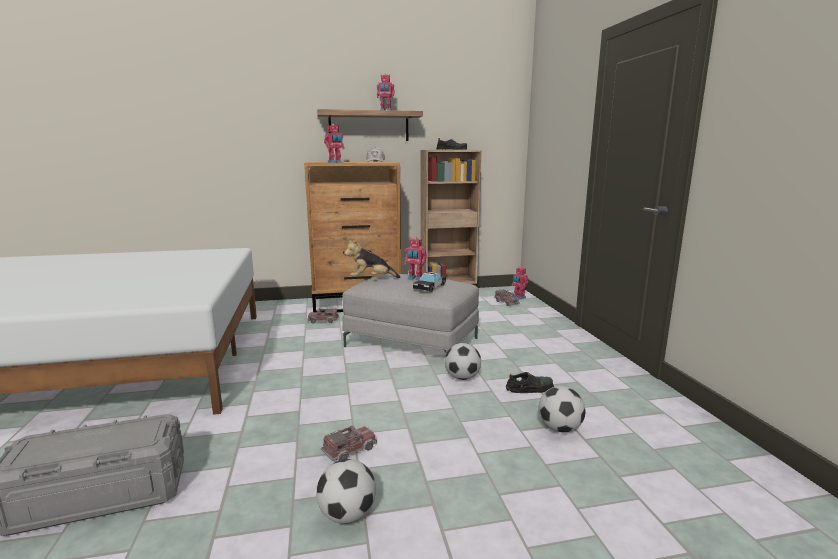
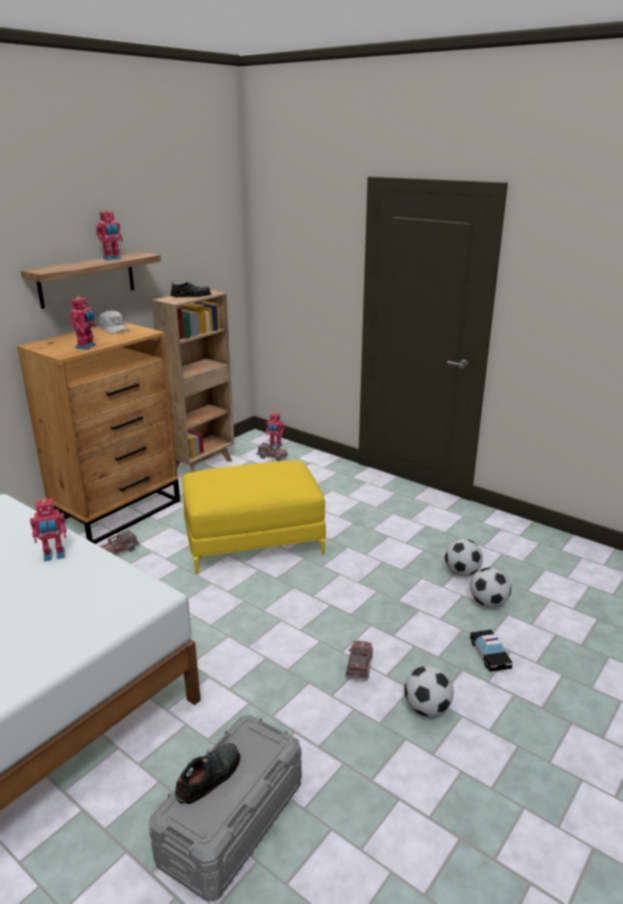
camera: 40 degrees left, 10 degrees up
grey ottoman [342,274,479,353] -> yellow ottoman [182,460,326,574]
plush toy [344,239,401,278] -> none
toy robot [404,237,427,280] -> toy robot moved to [30,498,67,561]
toy car [413,272,446,292] -> toy car moved to [470,630,513,672]
football [445,343,481,380] -> football moved to [470,567,511,608]
black shoe [506,372,554,393] -> black shoe moved to [175,743,241,804]

